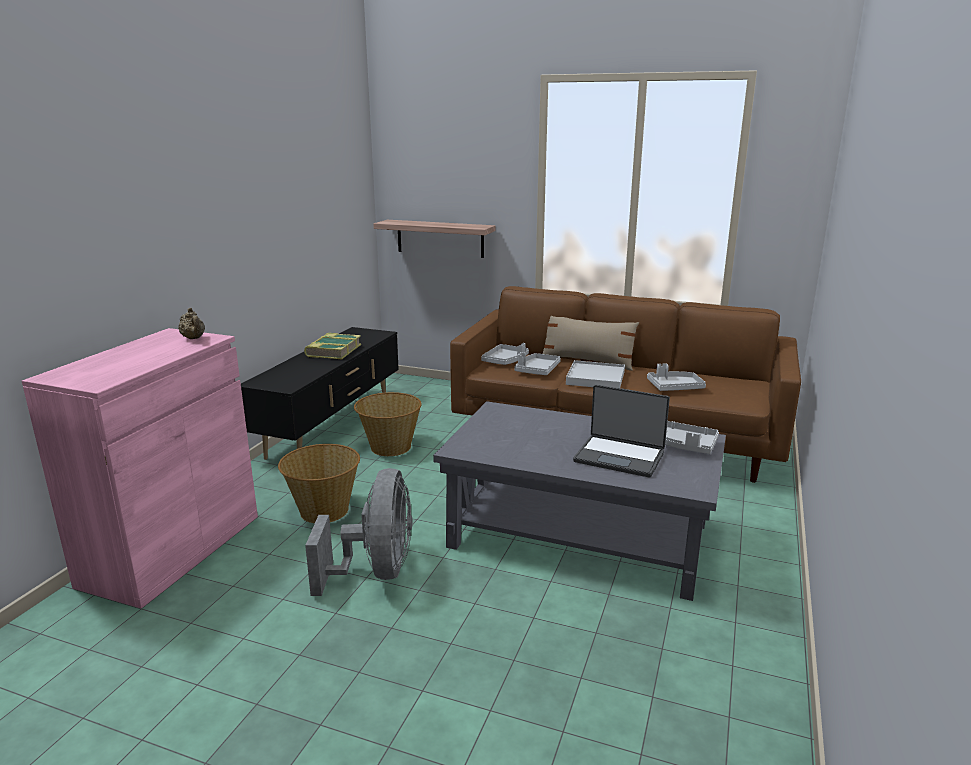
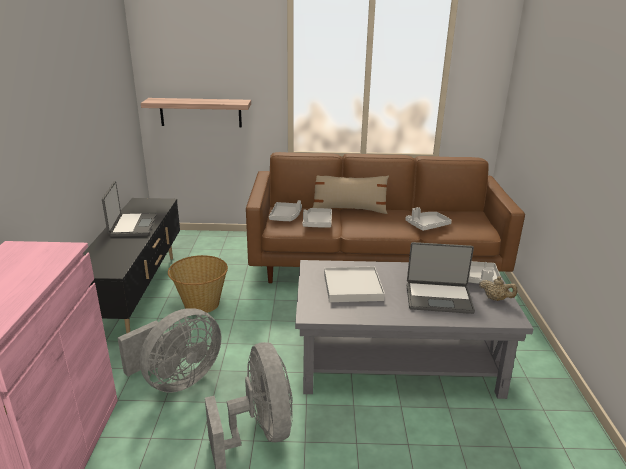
camera: 20 degrees left, 5 degrees up
beige teapot [178,308,205,339] -> beige teapot moved to [479,276,517,301]
basket [278,444,360,523] -> grey fan [118,308,221,393]
book [304,332,361,359] -> laptop [102,181,157,237]
white tray [566,360,625,388] -> white tray moved to [324,266,385,302]

